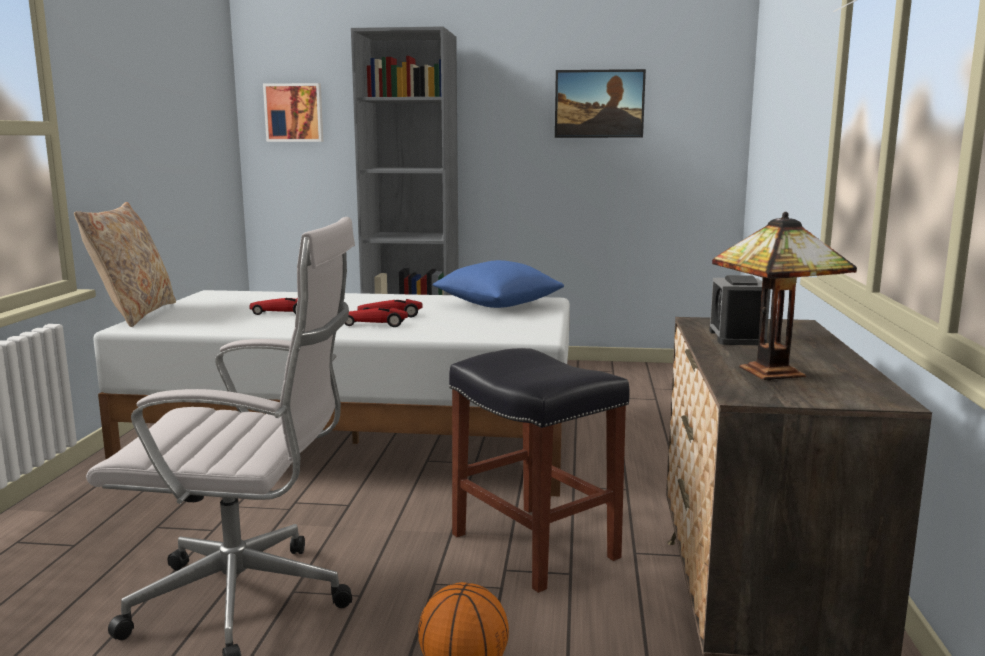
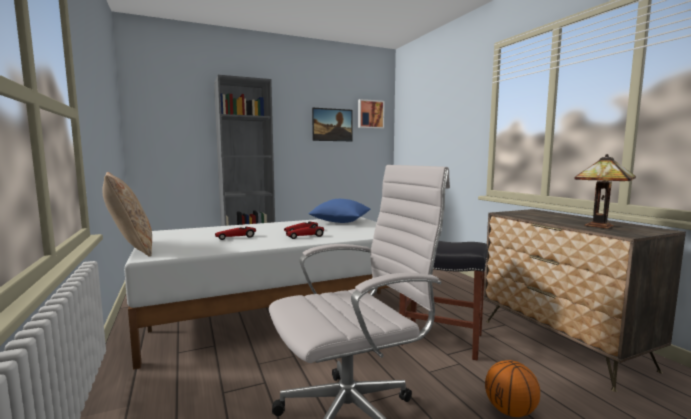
camera: 30 degrees left, 5 degrees down
picture [263,83,323,142] -> picture moved to [358,99,385,129]
alarm clock [709,275,771,345] -> none

